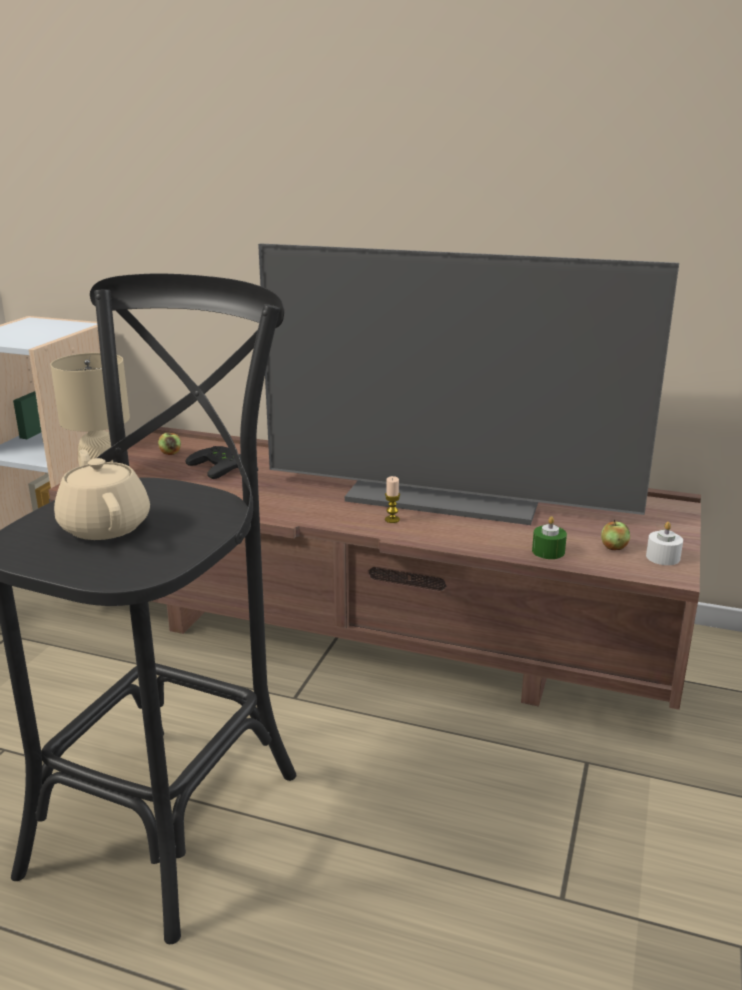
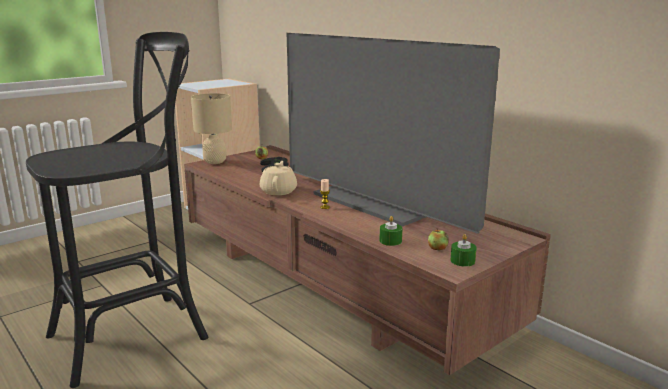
camera: 30 degrees right, 5 degrees down
beige teapot [54,449,150,540] -> beige teapot moved to [260,161,297,195]
white candle [646,522,683,565] -> green candle [450,234,477,267]

